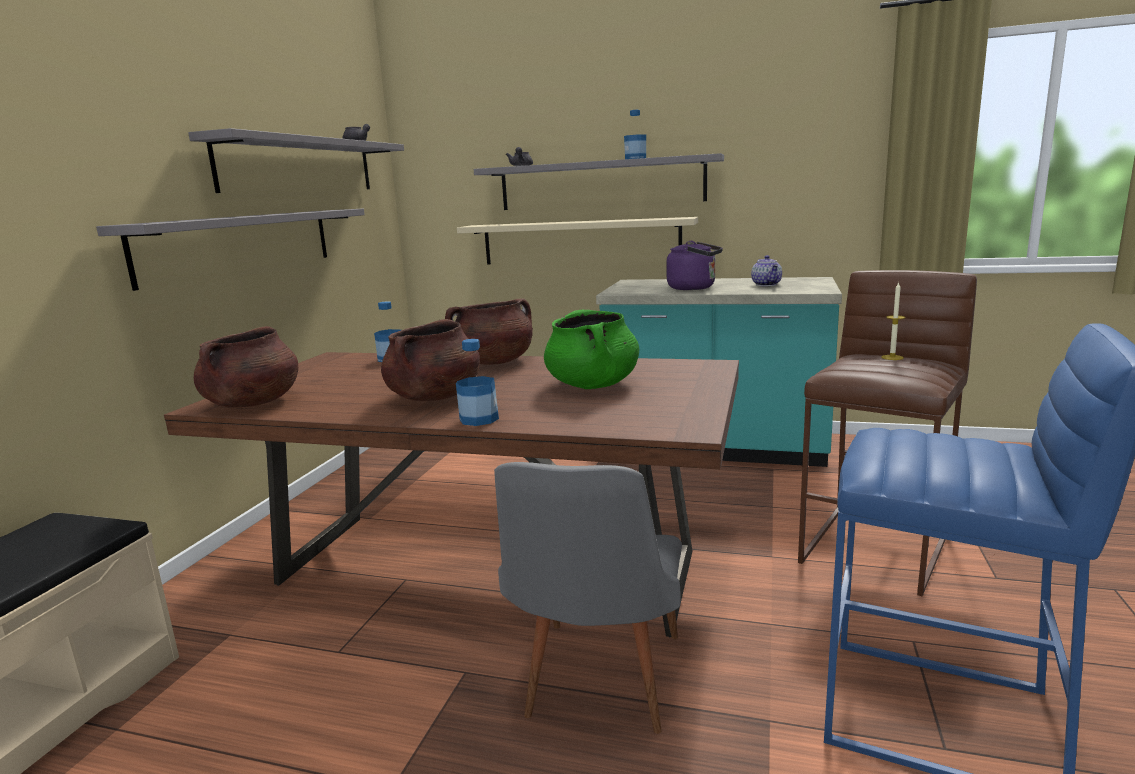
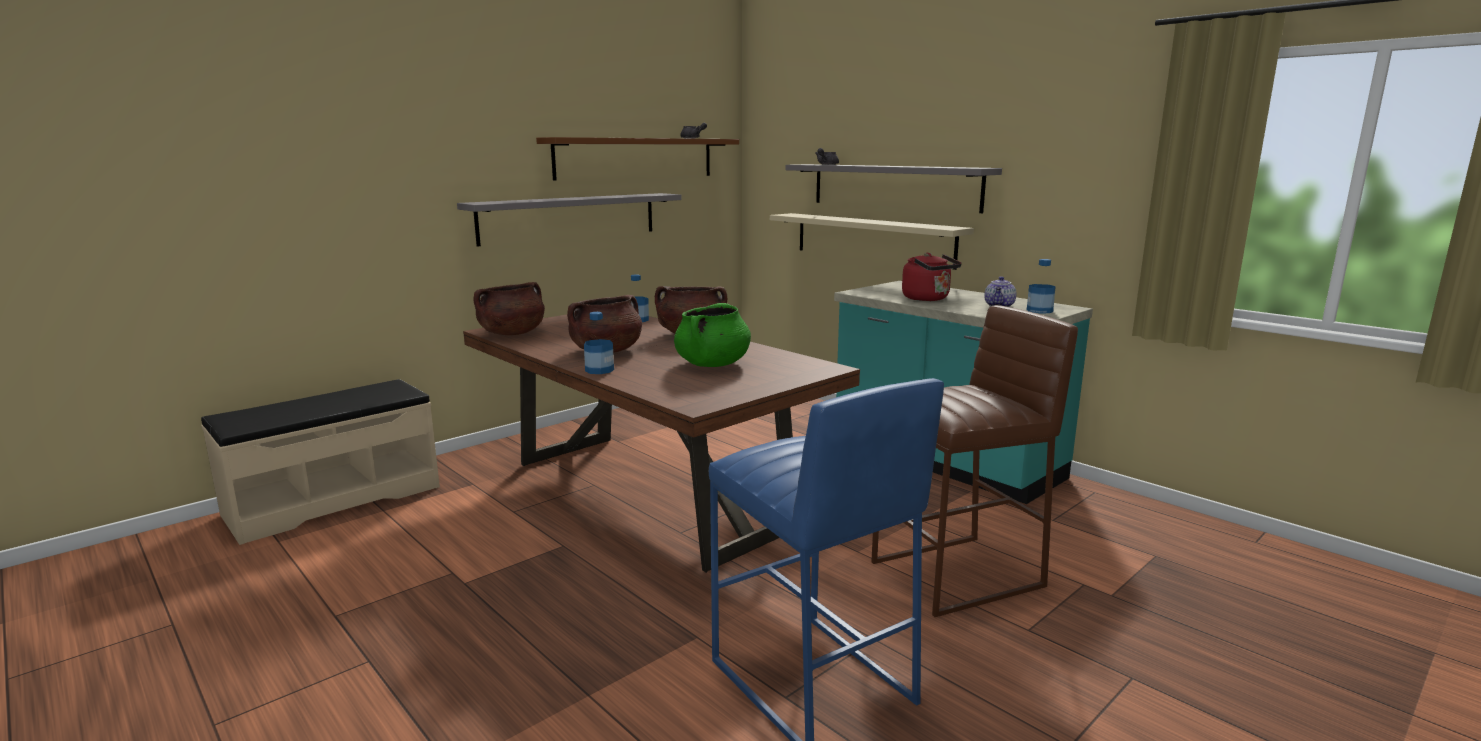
camera: 30 degrees right, 0 degrees up
grey shelf [188,128,404,193] -> brown shelf [536,137,739,181]
grey chair [494,462,682,734] -> none
bottle [624,110,646,159] -> bottle moved to [1027,259,1056,313]
purple kettle [666,241,723,290] -> red kettle [902,253,962,301]
candle [882,282,905,360] -> none

